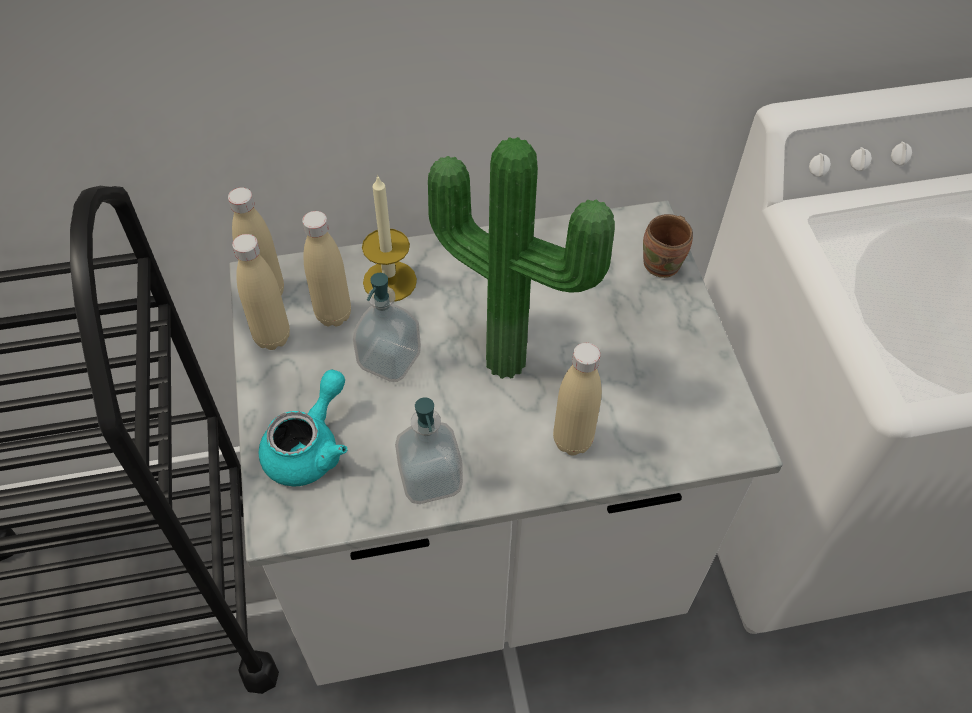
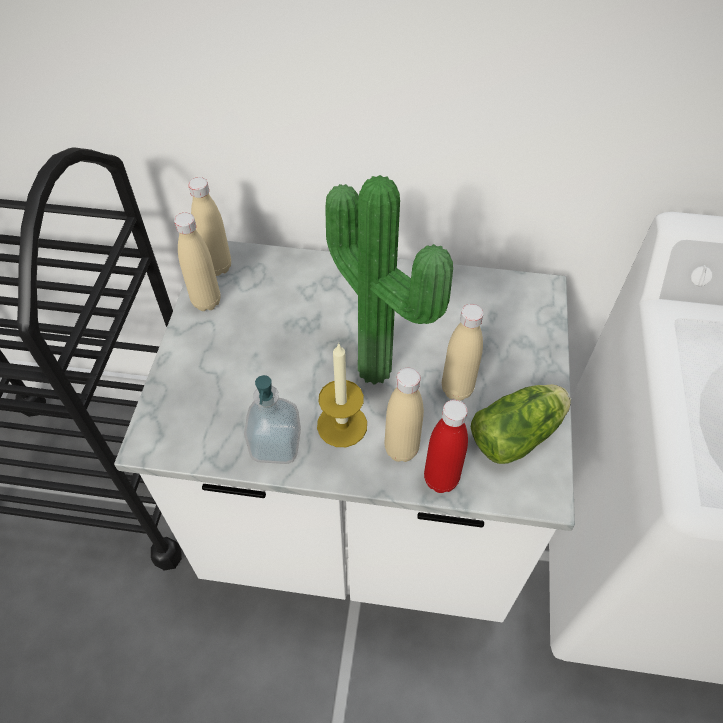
camera: 20 degrees right, 0 degrees up
turquoise teapot [259,370,347,487] -> none
beige bottle [302,211,351,326] -> beige bottle moved to [442,304,484,401]
soap dispenser [353,273,421,382] -> none
candle [362,174,417,302] -> candle moved to [317,343,367,447]
brown mug [643,214,693,278] -> none
none -> red bottle [424,400,468,493]
none -> lettuce [471,384,571,464]

